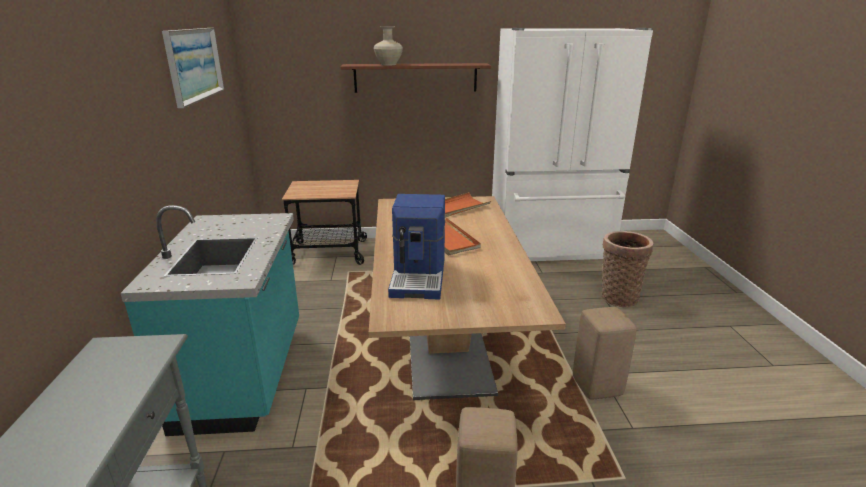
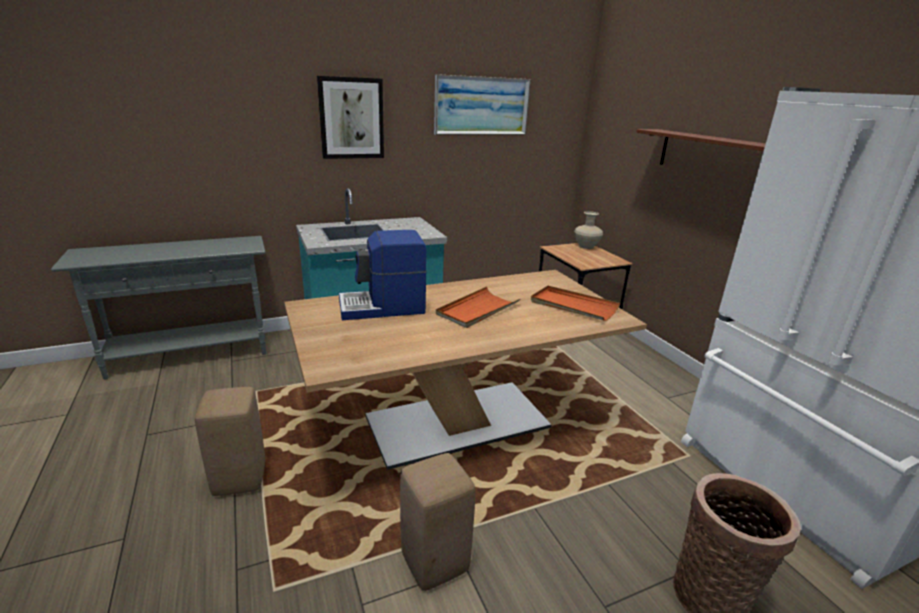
camera: 70 degrees right, 0 degrees up
beige vase [374,26,403,65] -> beige vase moved to [574,211,603,249]
none -> picture [317,76,384,159]

